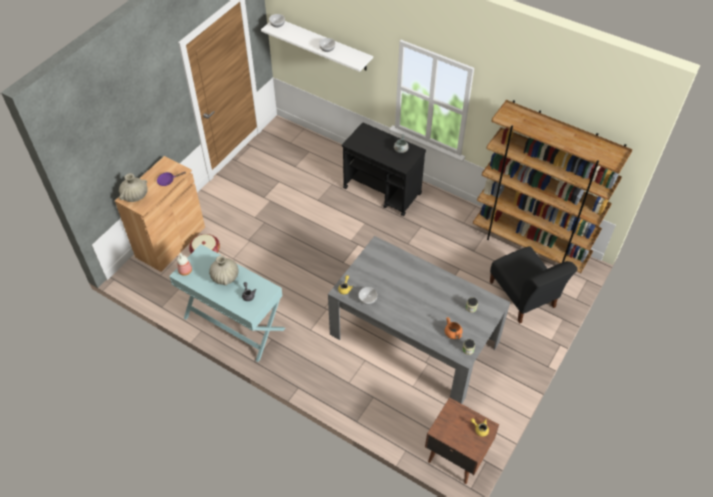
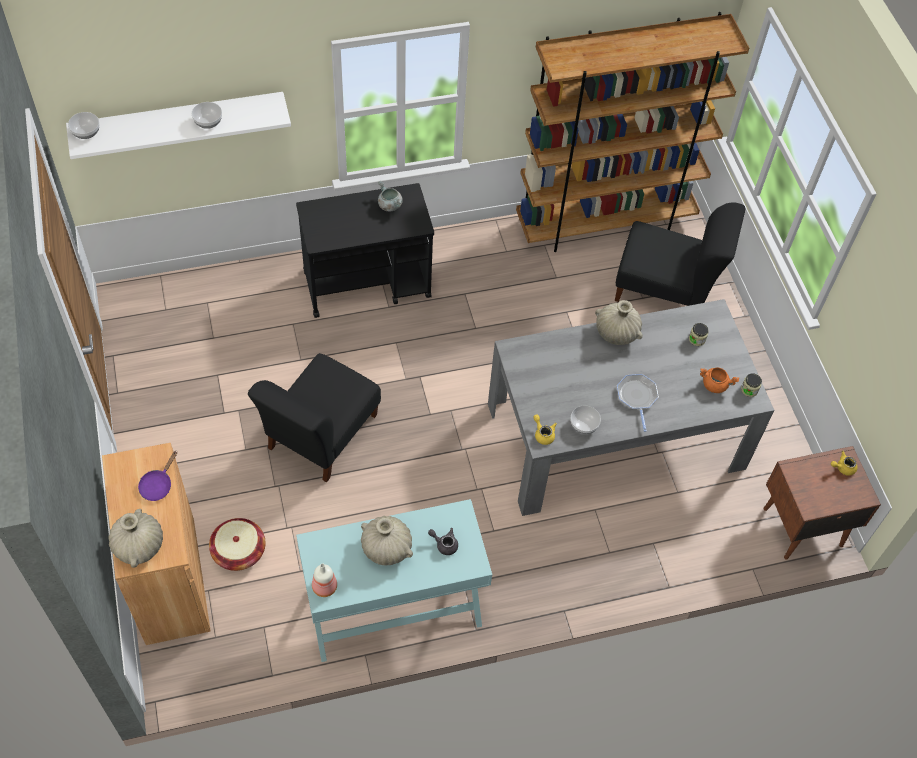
camera: 50 degrees left, 5 degrees up
none -> black chair [248,353,381,482]
none -> beige vase [595,300,643,345]
none -> frying pan [617,374,659,432]

